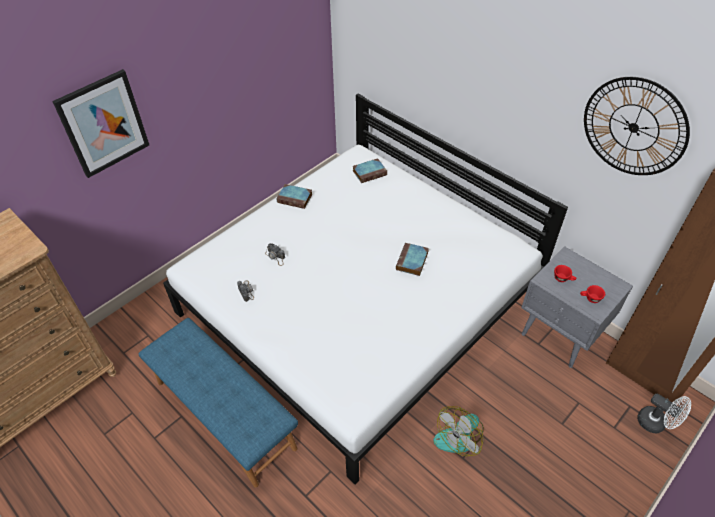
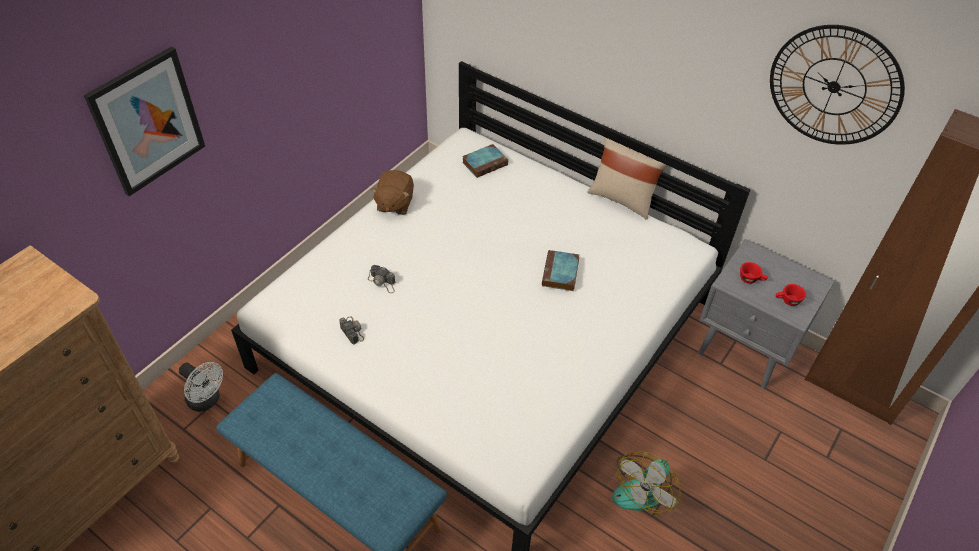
camera: 10 degrees left, 0 degrees up
book [276,184,313,209] -> brown plush toy [371,170,414,215]
white fan [637,393,691,433] -> white fan moved to [179,362,223,412]
none -> beige pillow [587,137,667,220]

